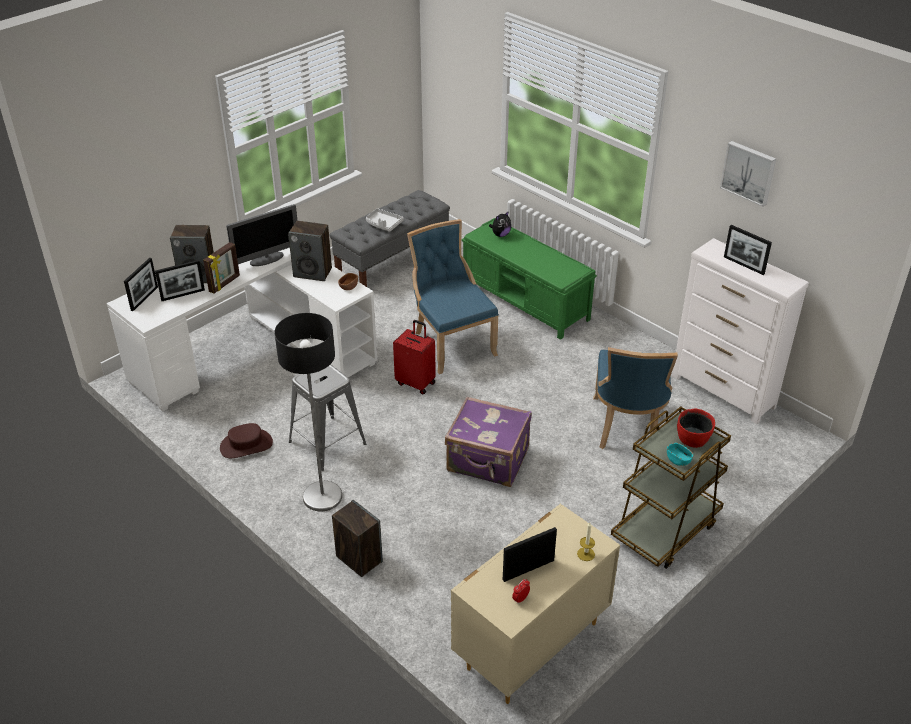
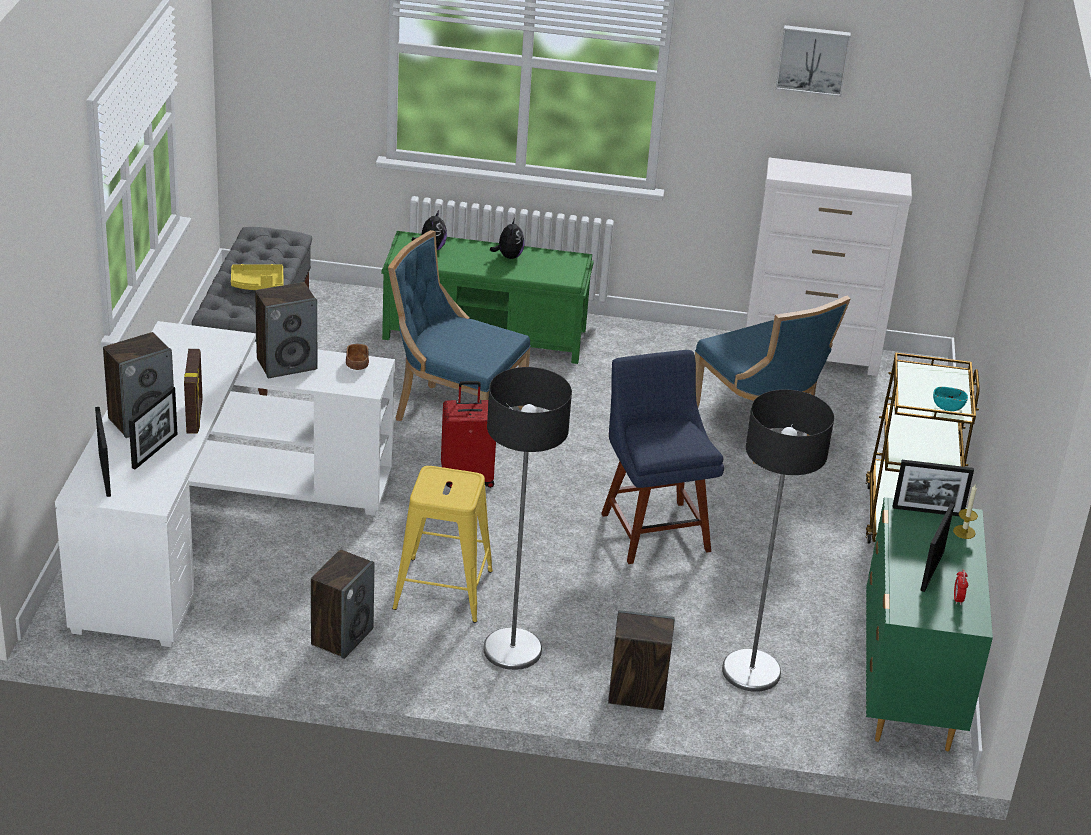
camera: 40 degrees left, 5 degrees down
brown hat [220,423,273,458] -> speaker [311,549,374,659]
monitor [226,204,297,266] -> none
grey stool [289,364,366,471] -> yellow stool [392,466,493,623]
grey tray [366,208,404,232] -> yellow tray [231,264,283,290]
purple suitcase [445,397,532,487] -> blue chair [601,350,724,564]
beige dresser [451,504,620,704] -> green dresser [866,497,993,751]
red bowl [677,409,715,448] -> none
picture frame [724,225,772,275] -> picture frame moved to [893,460,974,516]
none -> plush toy [490,218,524,259]
none -> floor lamp [722,389,834,692]

